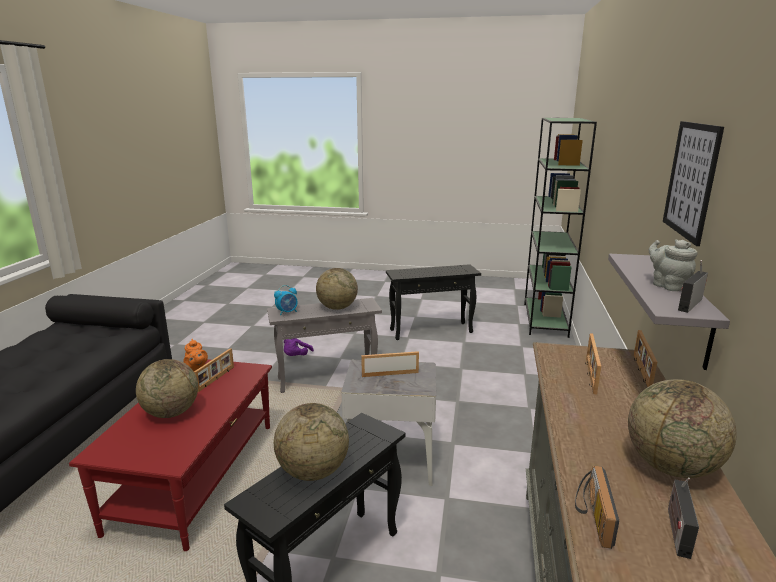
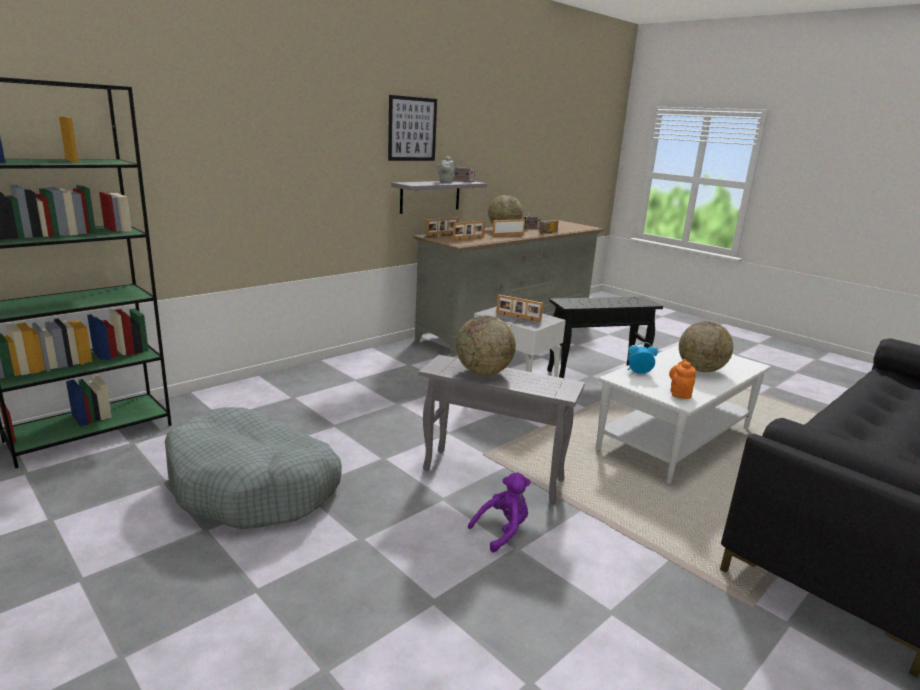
camera: 145 degrees left, 0 degrees up
red coffee table [69,359,272,551] -> white coffee table [596,345,771,484]
picture frame [194,348,234,392] -> picture frame moved to [492,219,525,236]
alarm clock [274,285,298,316] -> alarm clock moved to [628,342,658,374]
globe [274,403,349,481] -> none
black side table [386,264,481,340] -> grey dog bed [165,407,342,529]

